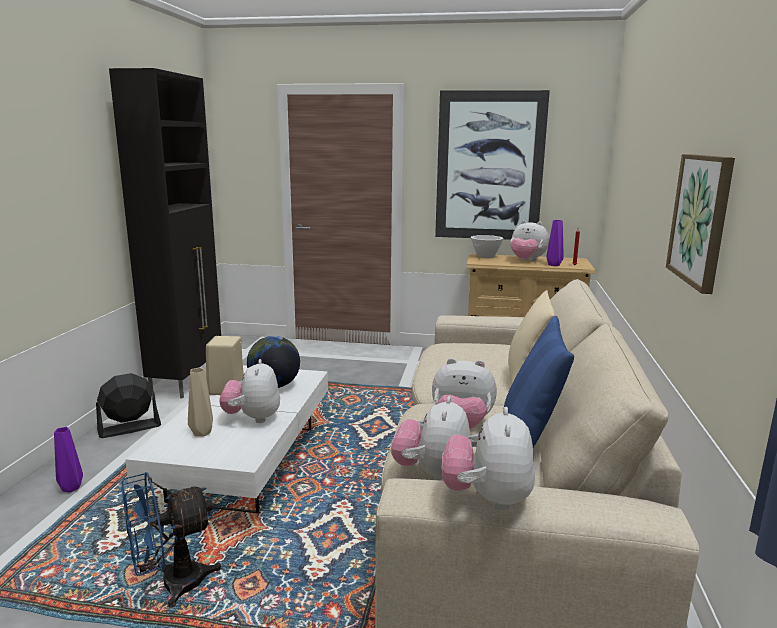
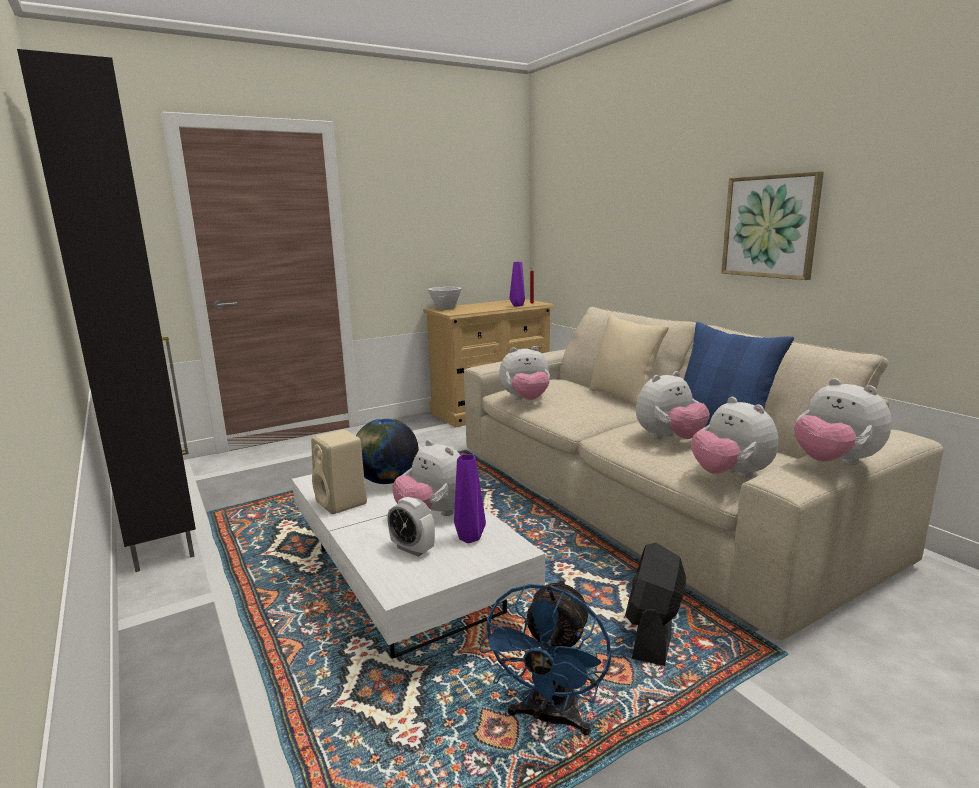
camera: 40 degrees left, 0 degrees up
purple vase [54,427,83,493] -> purple vase moved to [454,454,486,543]
black fan [96,373,161,438] -> black fan moved to [625,543,686,666]
beige vase [188,368,213,437] -> alarm clock [388,497,435,557]
picture [435,90,550,240] -> none
plush toy [510,220,549,261] -> plush toy moved to [499,346,550,400]

